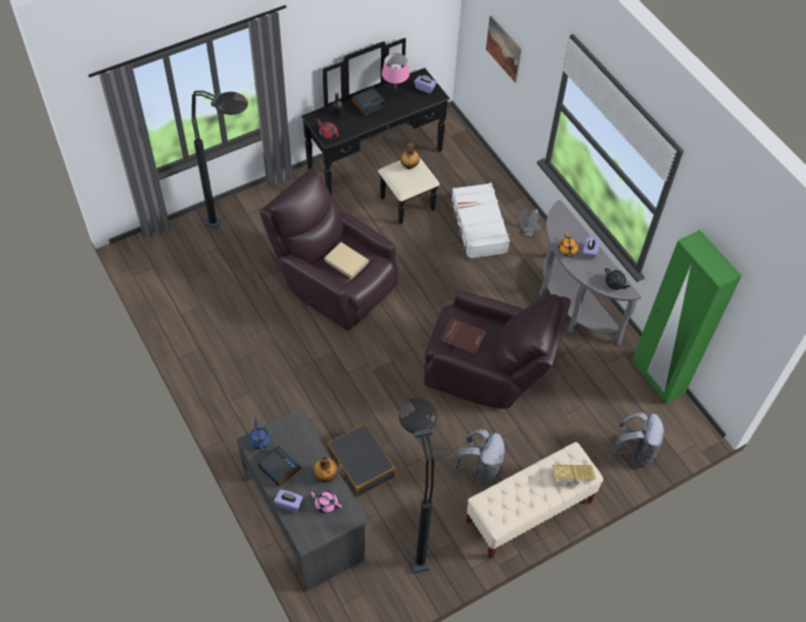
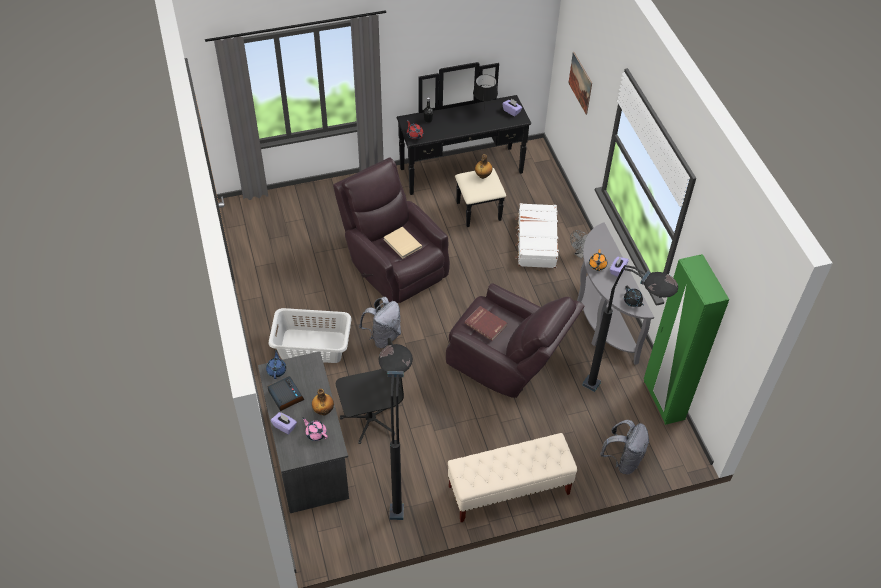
camera: 15 degrees right, 5 degrees down
black floor lamp [192,91,248,229] -> black floor lamp moved to [582,265,678,392]
black suitcase [327,423,396,497] -> black office chair [336,338,404,444]
alarm clock [352,87,385,116] -> none
pink table lamp [382,53,410,84] -> black table lamp [473,74,498,110]
grey backpack [454,429,506,486] -> grey backpack moved to [359,297,401,348]
book [552,465,596,486] -> none
none -> grey laundry basket [269,308,352,363]

